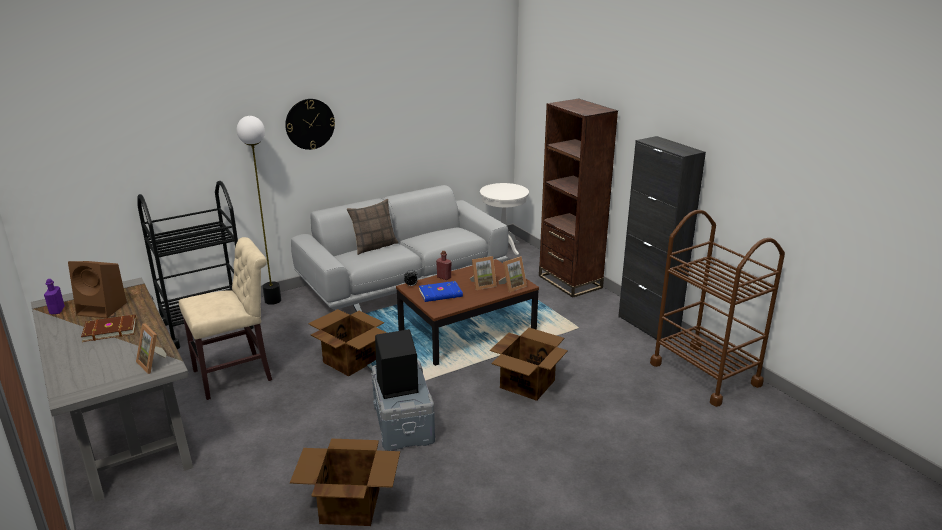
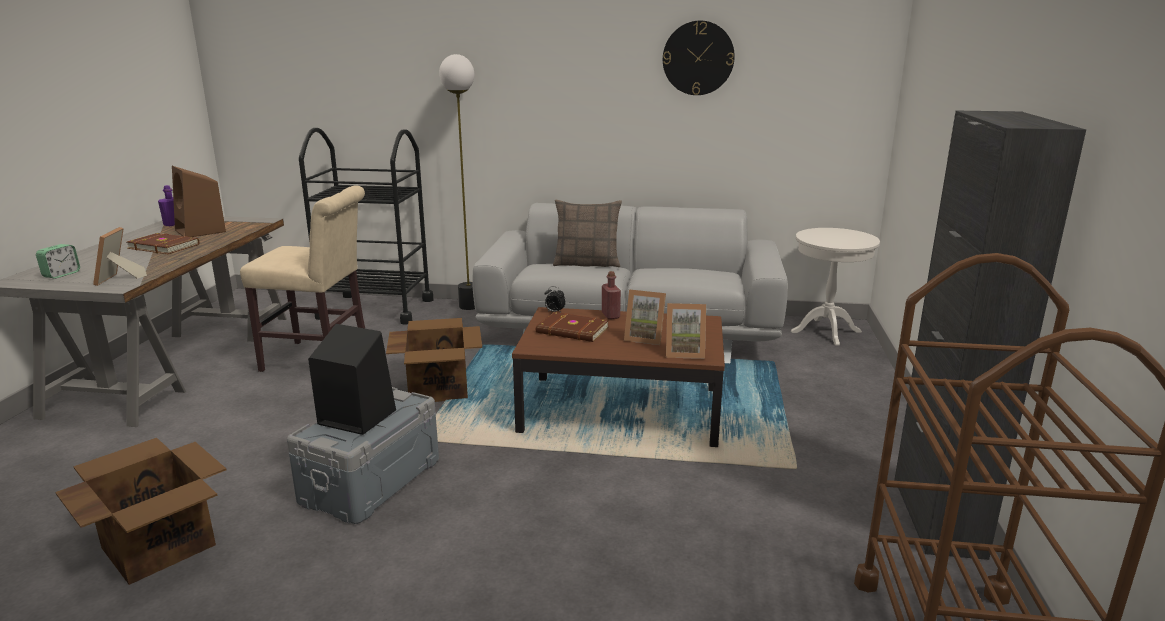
camera: 40 degrees right, 5 degrees down
wall clock [285,99,335,150] -> wall clock moved to [663,21,735,95]
blue book [419,281,463,302] -> brown book [536,312,609,342]
cardboard box [490,328,568,401] -> none
brown bookcase [539,99,618,298] -> none
none -> alarm clock [36,244,80,279]

